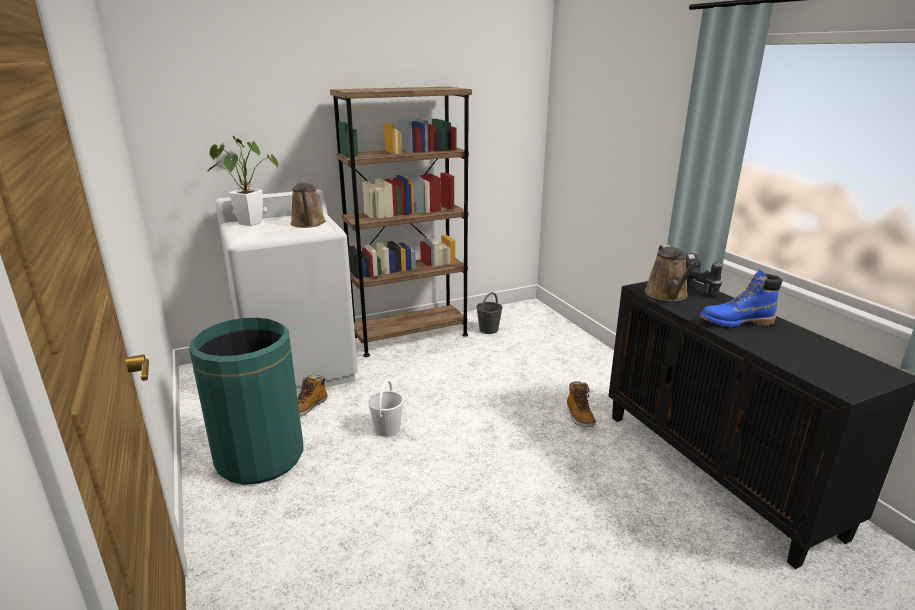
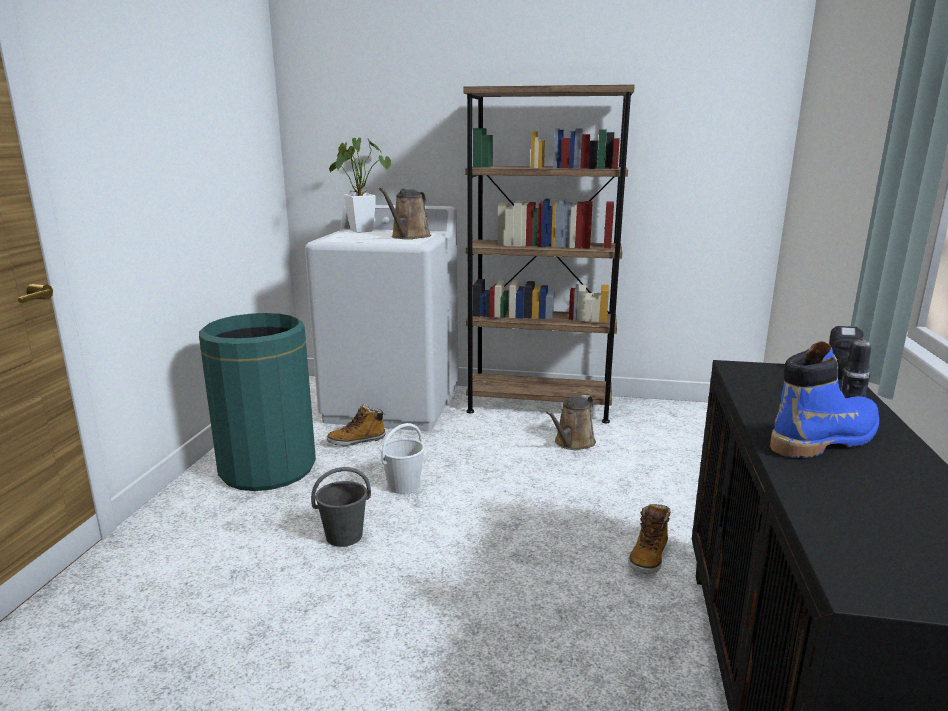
camera: 35 degrees right, 5 degrees down
grey bucket [476,292,503,334] -> grey bucket moved to [311,467,371,547]
brown watering can [645,245,697,301] -> brown watering can moved to [546,394,596,450]
blue boot [700,269,783,327] -> blue boot turned 120 degrees clockwise [770,341,879,458]

